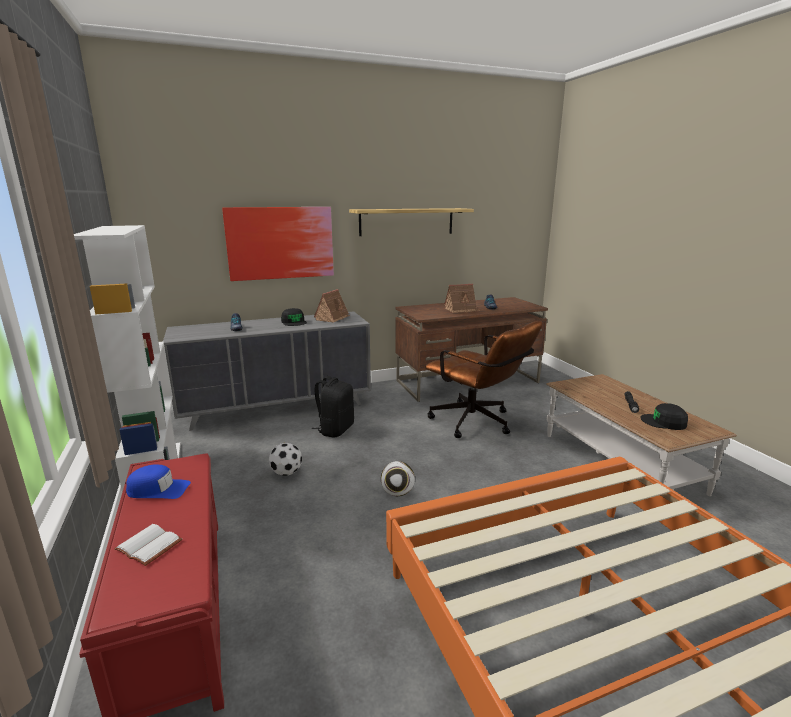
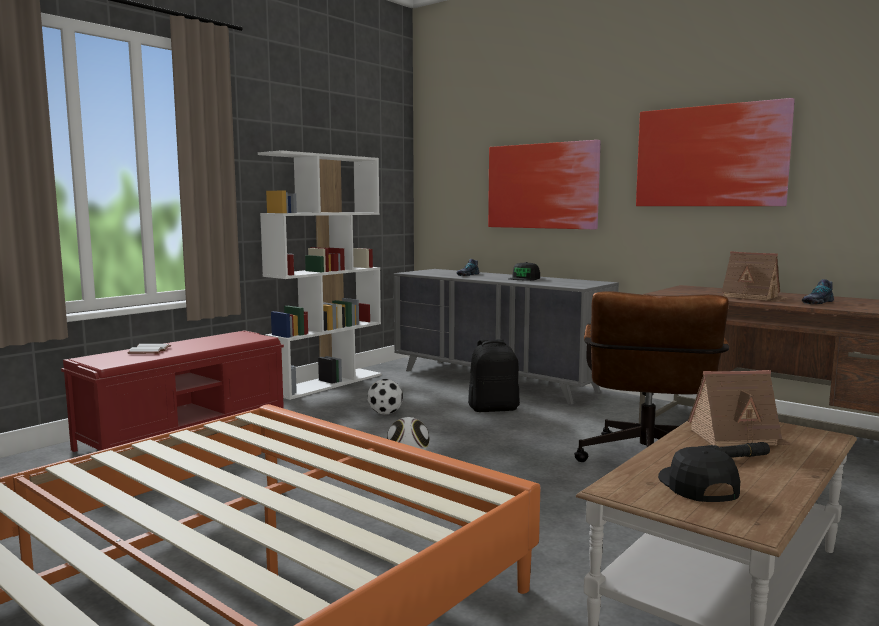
camera: 60 degrees right, 10 degrees down
blue cap [126,465,191,499] -> none
toy house [314,289,350,323] -> toy house moved to [688,370,792,447]
shelf [349,208,474,236] -> picture [636,98,795,206]

